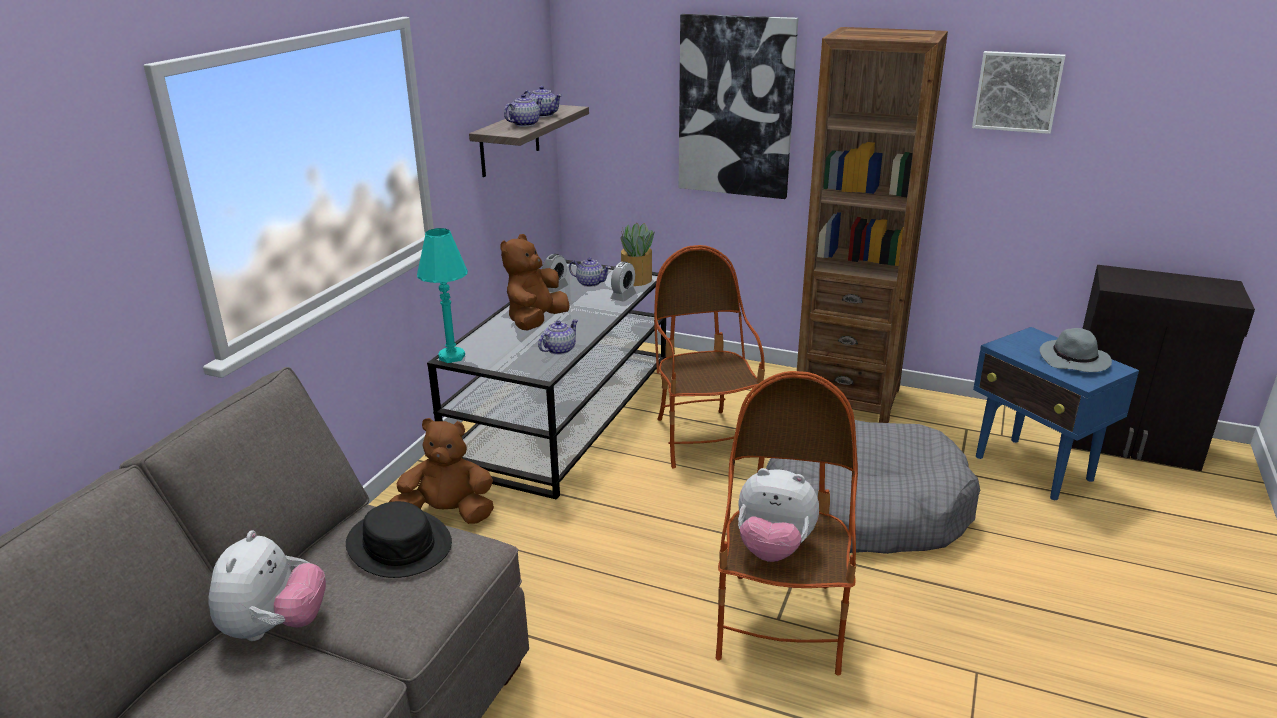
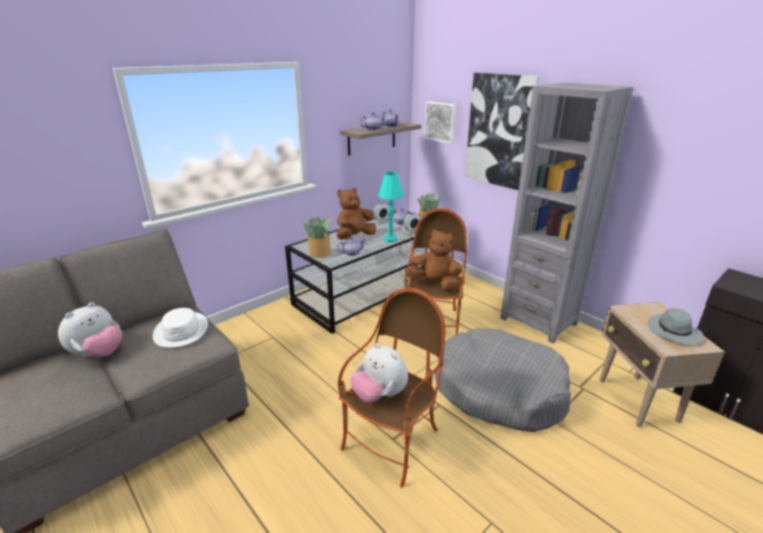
camera: 25 degrees right, 0 degrees up
black hat [346,501,452,578] -> white hat [153,308,208,348]
brown plush toy [389,418,494,524] -> brown plush toy moved to [405,229,462,291]
turquoise table lamp [417,228,468,363] -> turquoise table lamp moved to [378,172,404,242]
brown bookcase [797,27,948,423] -> grey bookcase [500,82,633,344]
picture [972,51,1065,134] -> picture moved to [424,101,457,144]
blue side table [973,327,1139,500] -> beige side table [599,302,725,427]
none -> potted plant [303,217,331,258]

